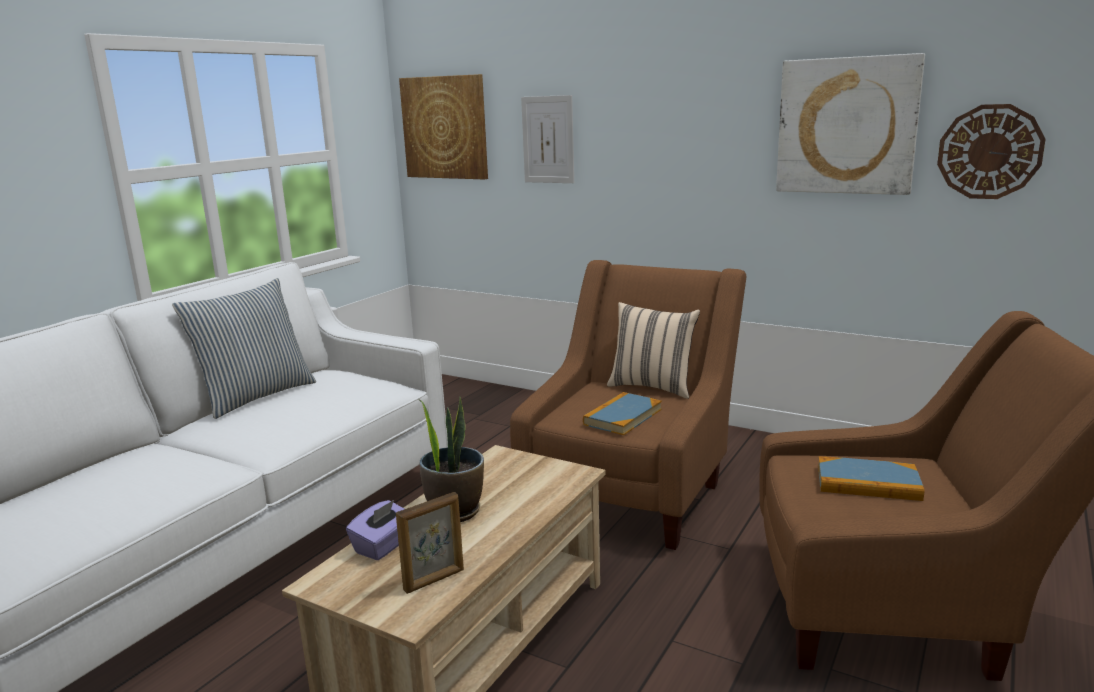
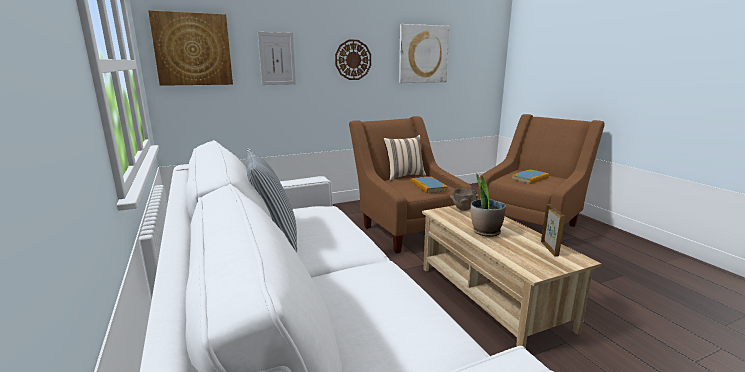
camera: 55 degrees left, 0 degrees up
purple tissue box [346,500,404,561] -> none
wall clock [937,104,1046,199] -> wall clock moved to [335,40,371,80]
none -> brown bowl [450,188,478,211]

